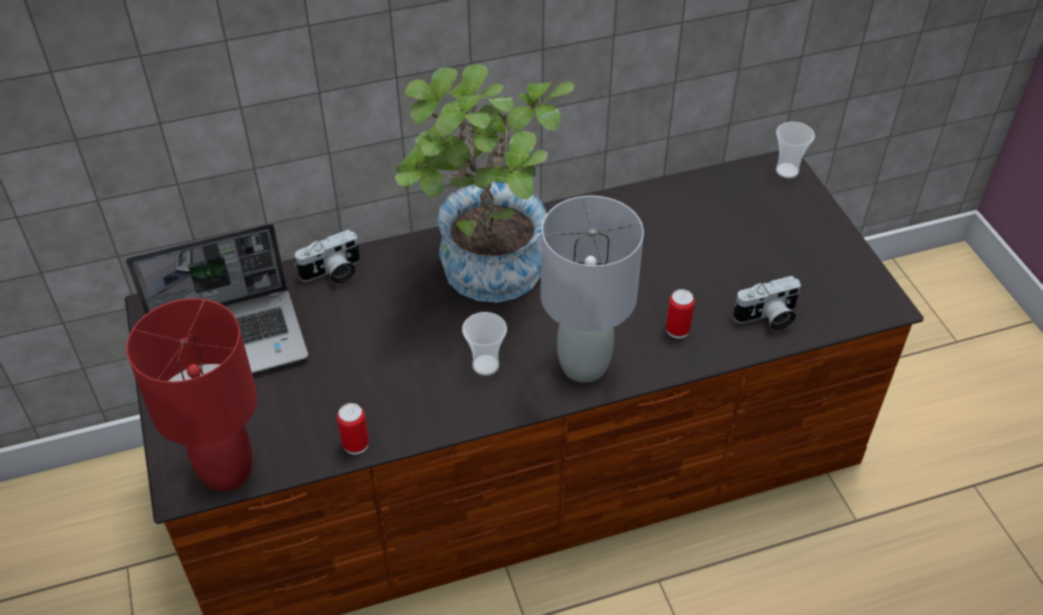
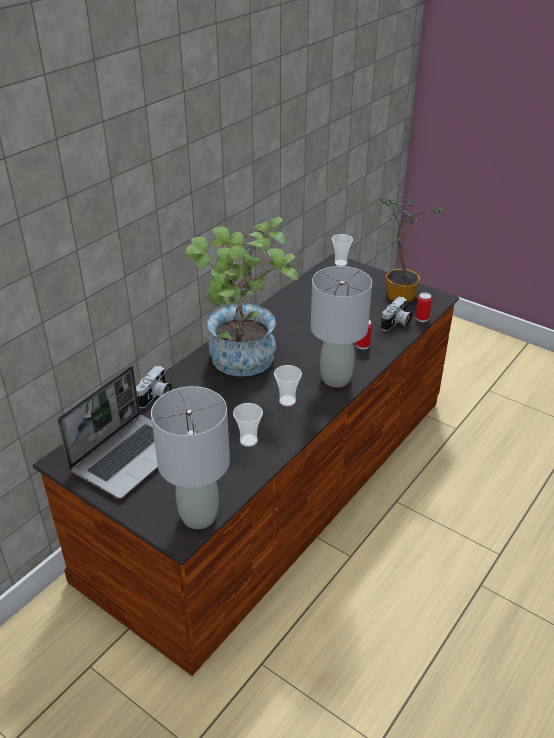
camera: 35 degrees left, 10 degrees down
red table lamp [126,298,257,492] -> grey table lamp [151,386,230,529]
can [337,403,369,455] -> can moved to [415,292,432,322]
none -> cup [233,403,263,447]
none -> potted plant [381,198,444,302]

